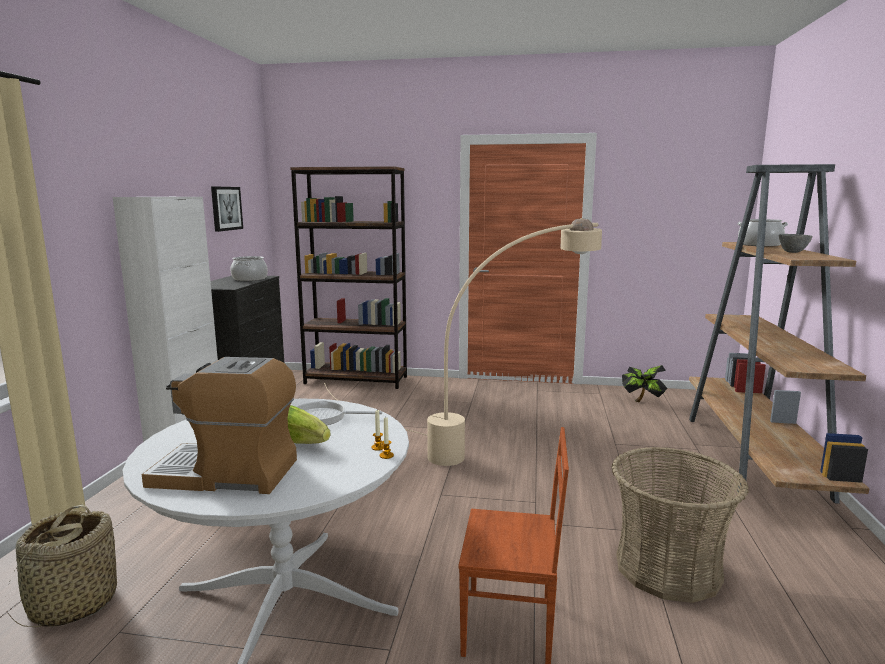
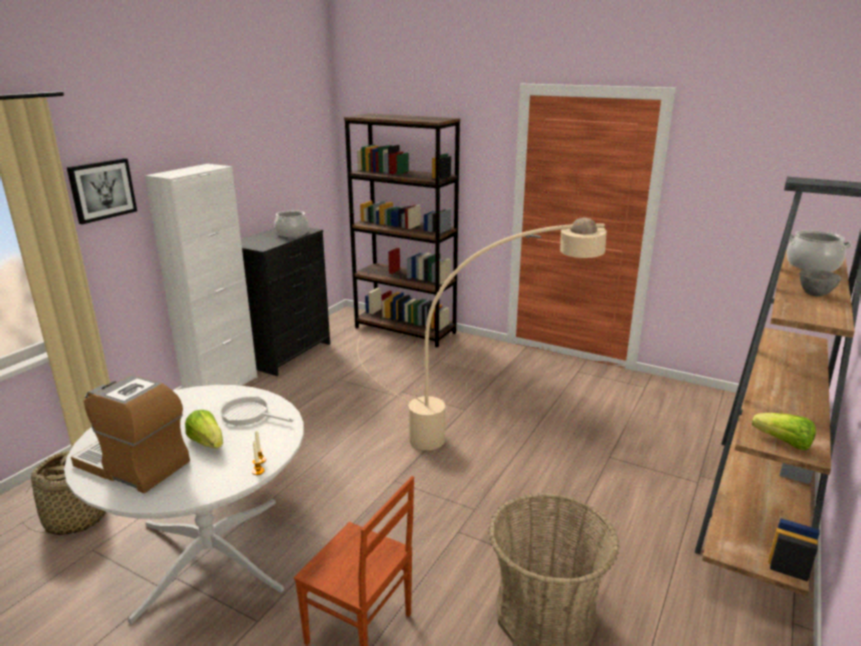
camera: 20 degrees right, 10 degrees up
picture [211,186,243,232] -> picture moved to [67,158,137,224]
potted plant [622,365,667,402] -> none
none -> lettuce [752,413,816,450]

